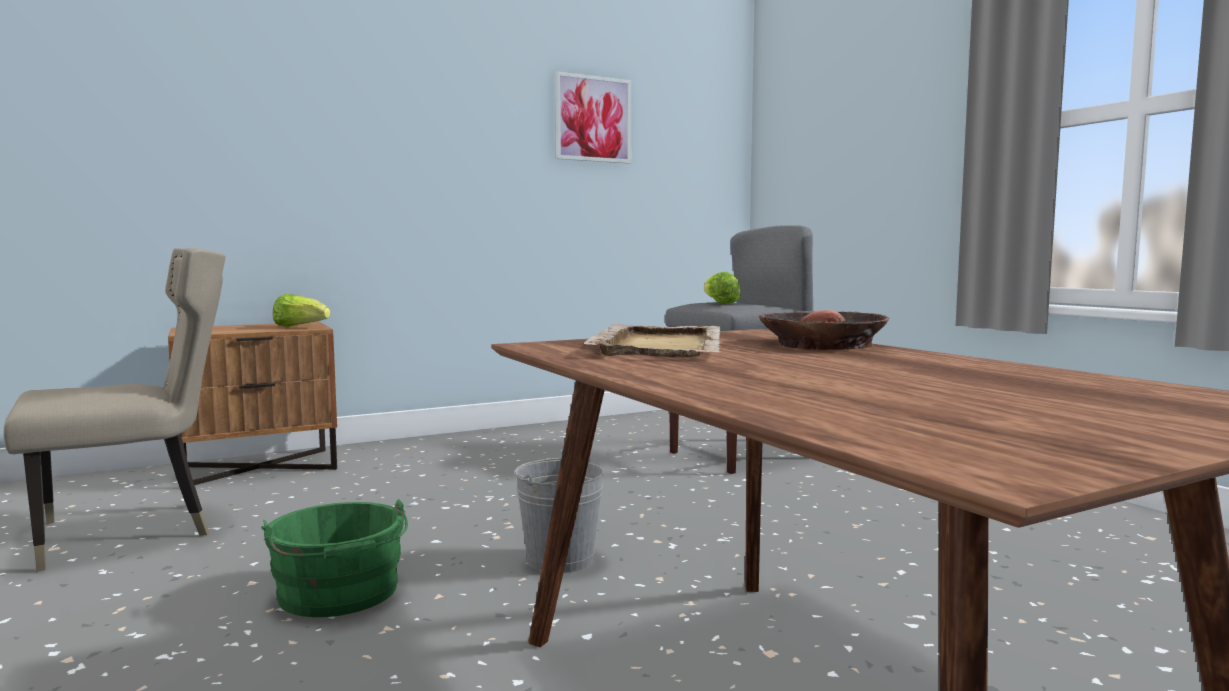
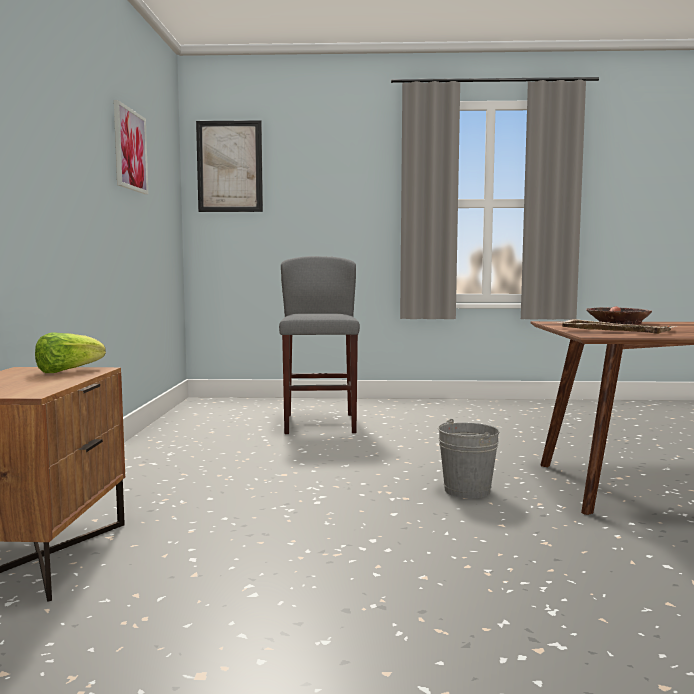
camera: 60 degrees left, 0 degrees up
beige chair [3,248,226,571] -> none
green bucket [261,499,408,617] -> none
lettuce [704,272,741,305] -> none
none -> picture [196,120,263,212]

